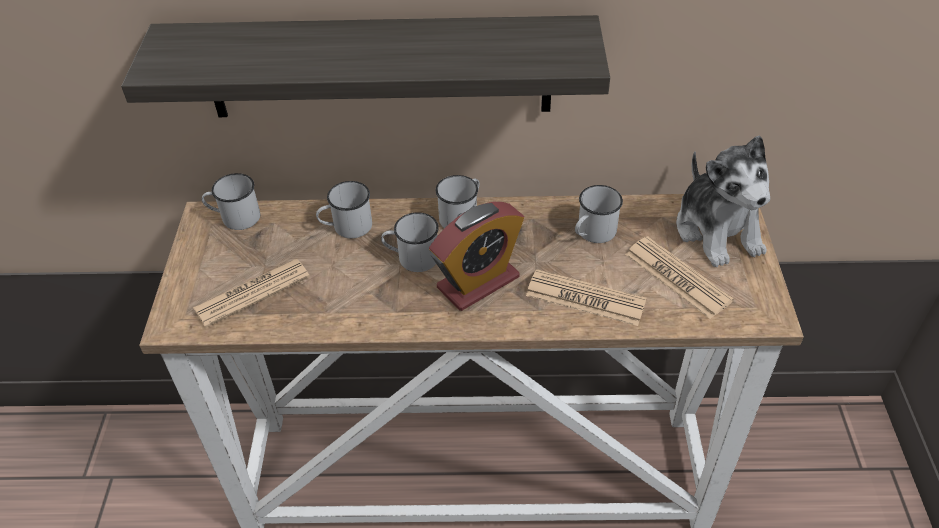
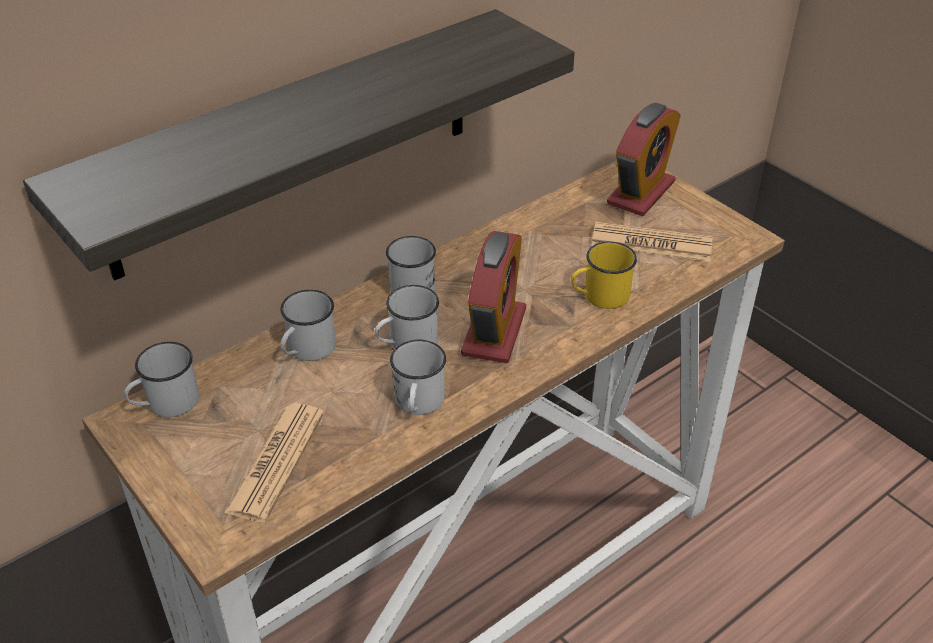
camera: 40 degrees left, 5 degrees down
newspaper [526,269,647,326] -> yellow mug [571,242,637,309]
white mug [575,185,623,243] -> white mug moved to [390,340,446,415]
plush toy [676,135,770,267] -> alarm clock [607,103,681,216]

